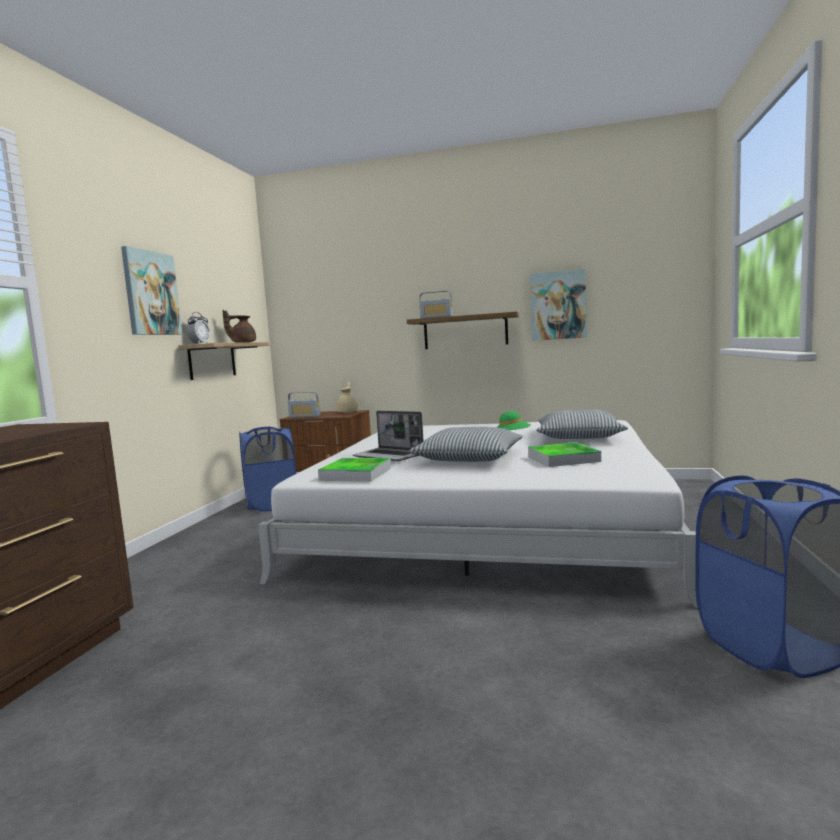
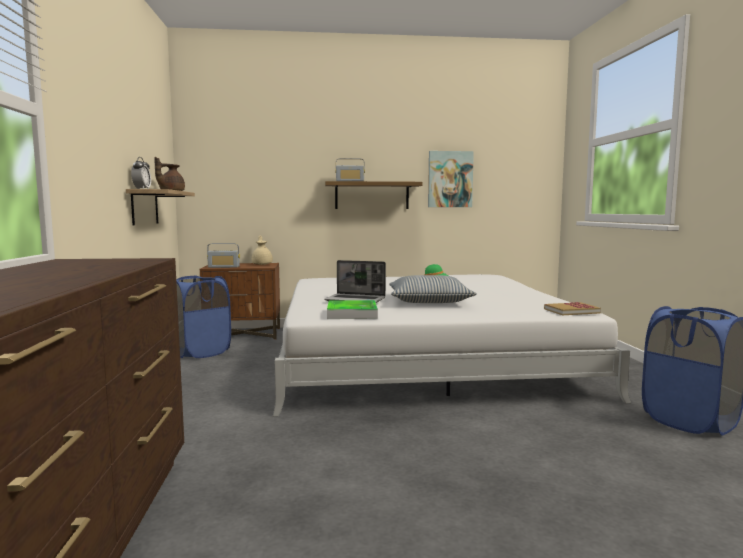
camera: 20 degrees left, 0 degrees up
picture [121,246,182,335] -> none
tray [528,442,601,467] -> none
pillow [536,410,628,439] -> none
none -> book [544,302,601,315]

